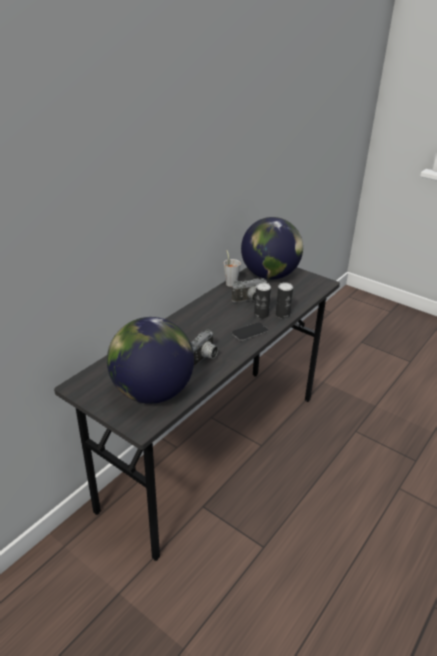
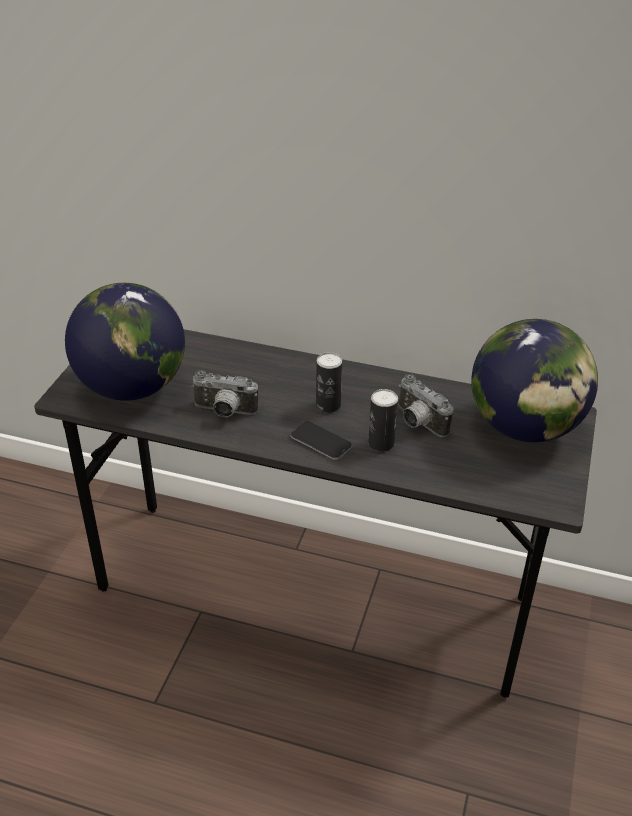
camera: 70 degrees right, 5 degrees up
grey cup [224,250,241,287] -> none
can [276,282,293,319] -> can moved to [316,352,342,413]

